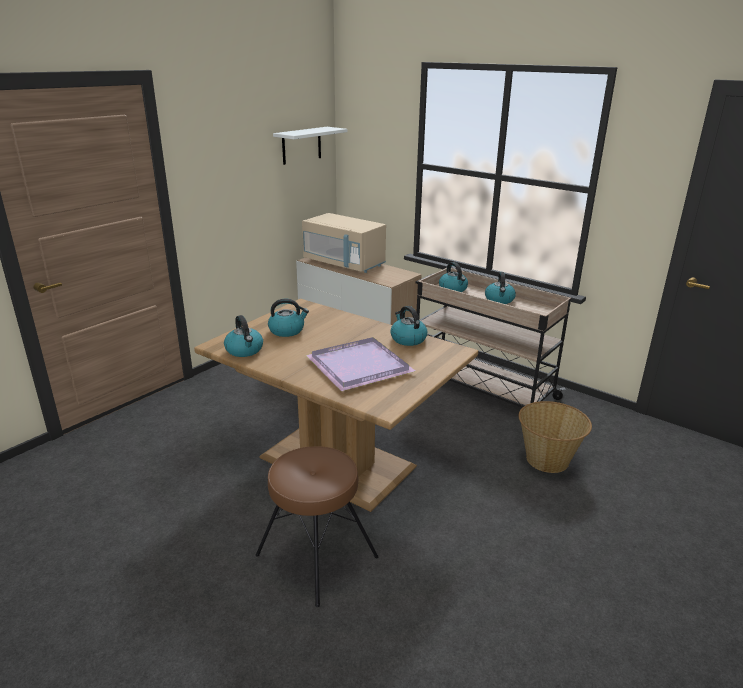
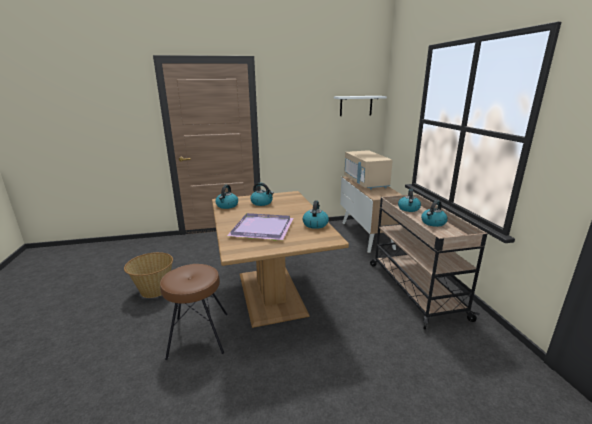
camera: 40 degrees right, 5 degrees down
basket [519,401,592,473] -> basket moved to [124,252,173,298]

